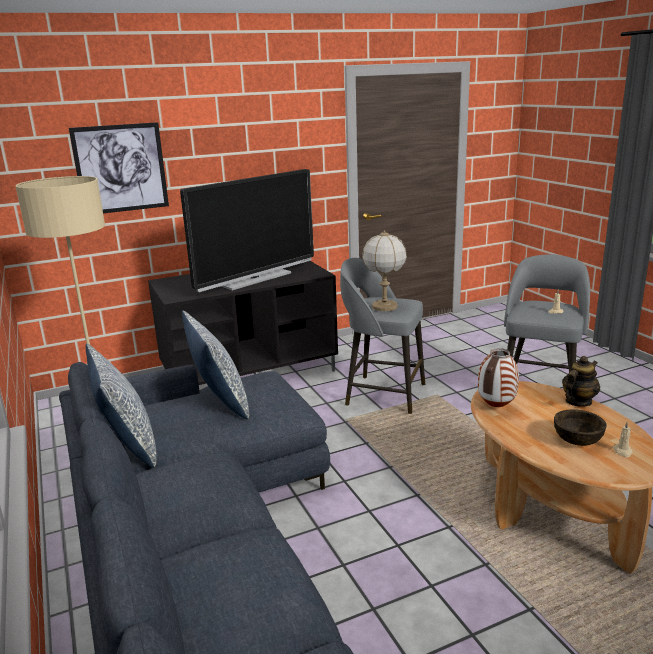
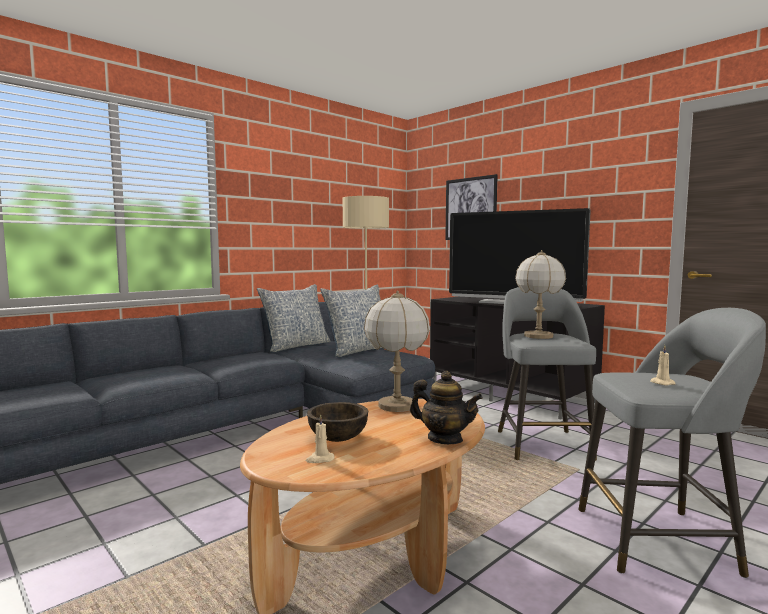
camera: 70 degrees right, 15 degrees down
vase [478,348,519,407] -> table lamp [364,290,430,412]

